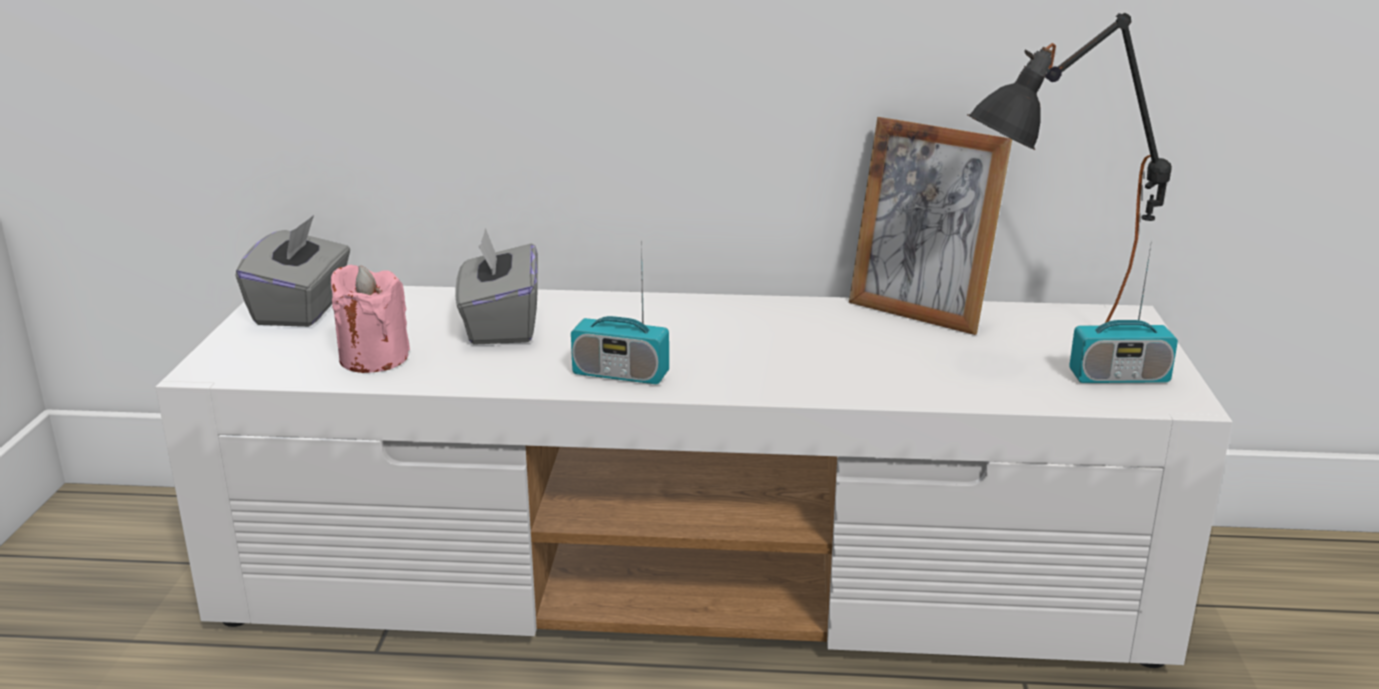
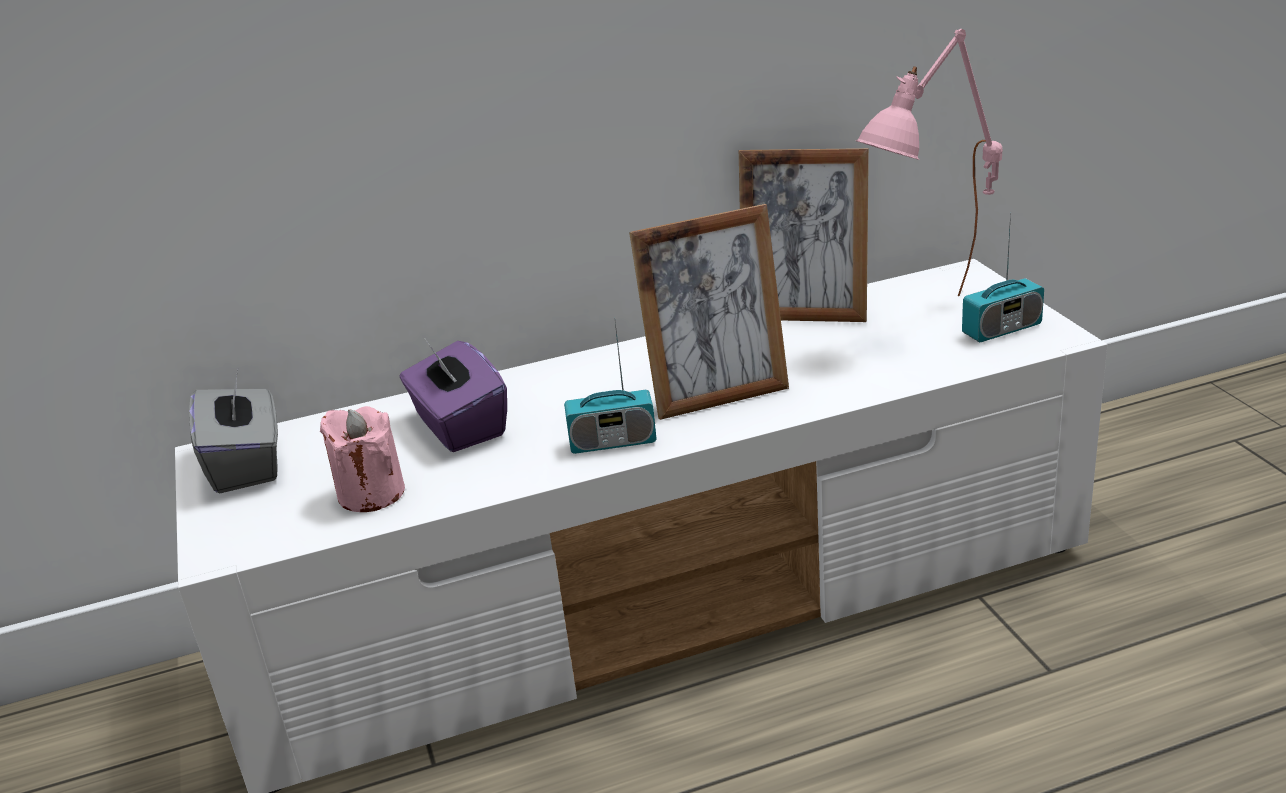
camera: 20 degrees left, 5 degrees up
grey tissue box [455,228,538,345] -> purple tissue box [400,339,507,452]
black table lamp [967,13,1172,323] -> pink table lamp [856,28,1003,296]
none -> picture frame [629,204,789,420]

